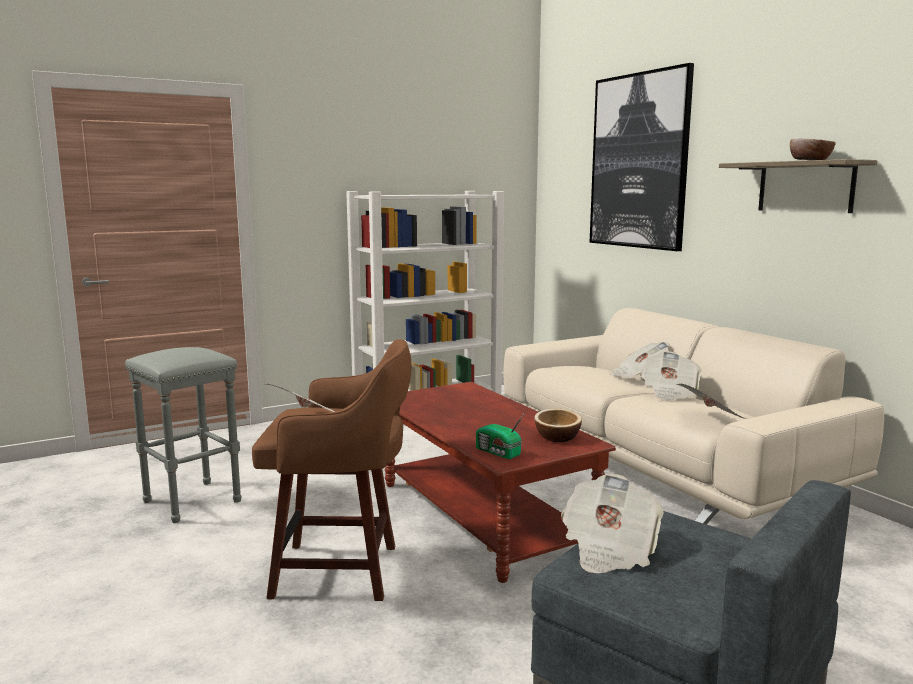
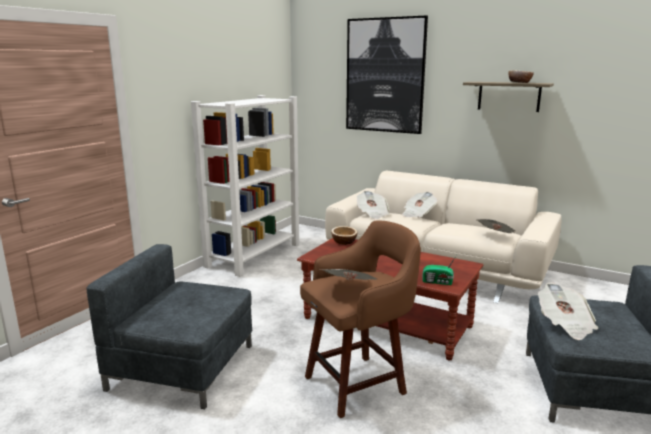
camera: 30 degrees left, 5 degrees up
grey stool [125,347,241,523] -> grey armchair [86,244,252,409]
bowl [534,408,582,442] -> bowl moved to [331,226,357,245]
newspaper [640,351,701,401] -> newspaper moved to [357,191,390,219]

